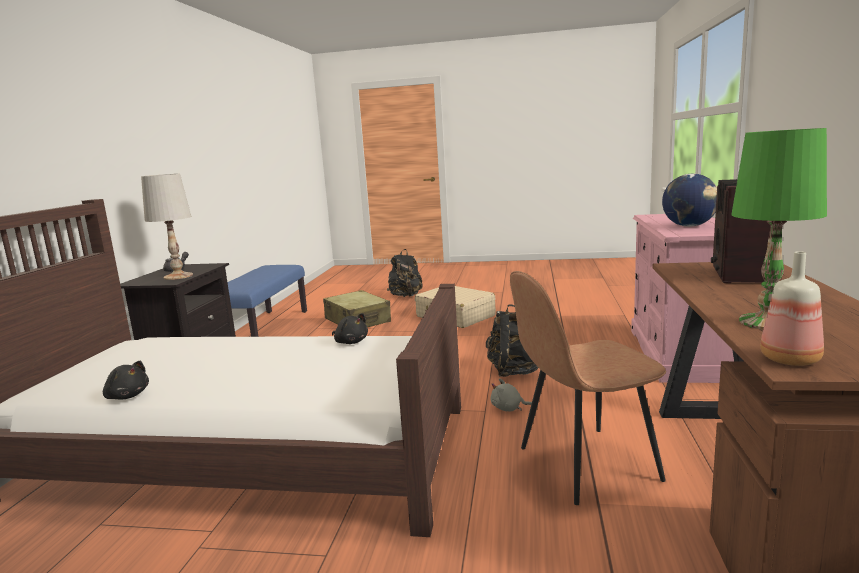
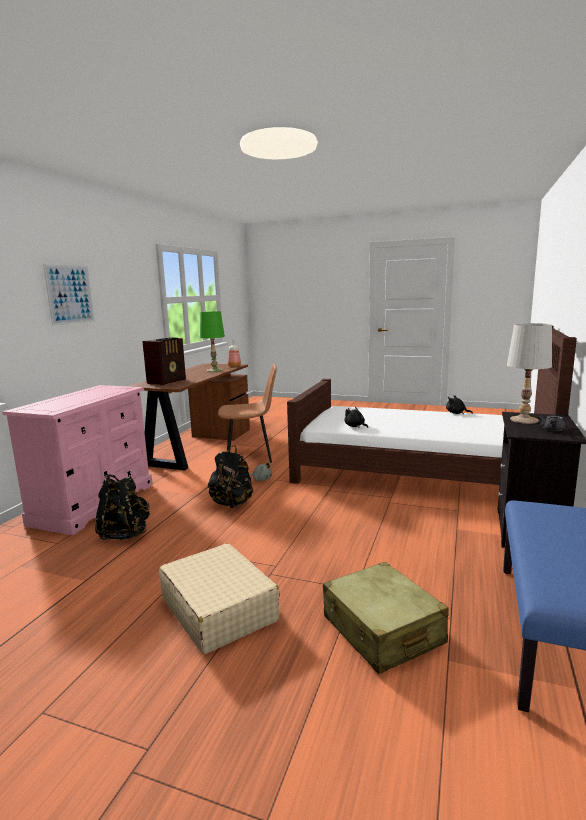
camera: 170 degrees left, 0 degrees up
black backpack [387,249,422,297] -> black backpack moved to [95,474,150,540]
globe [662,174,717,227] -> none
none -> picture [43,264,95,326]

